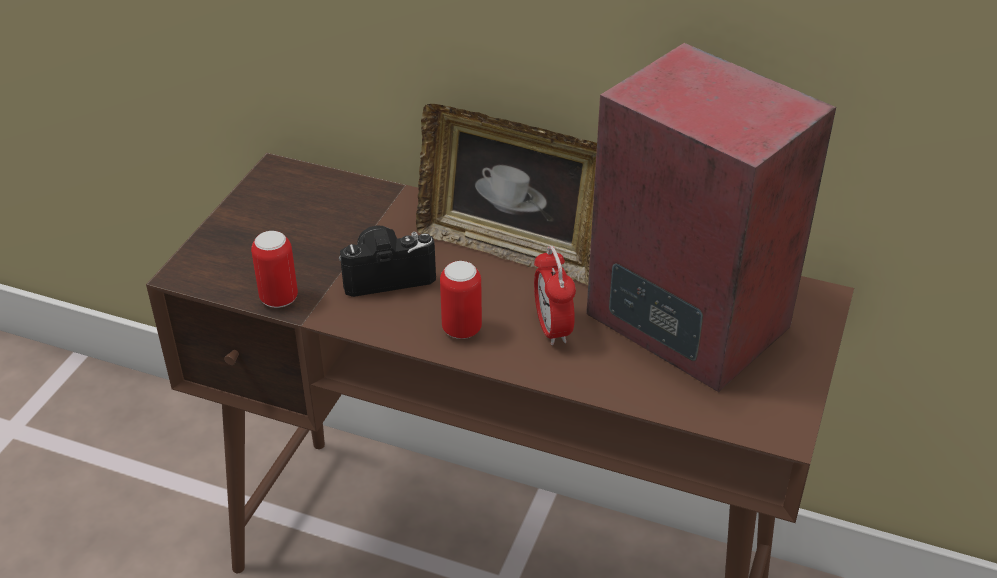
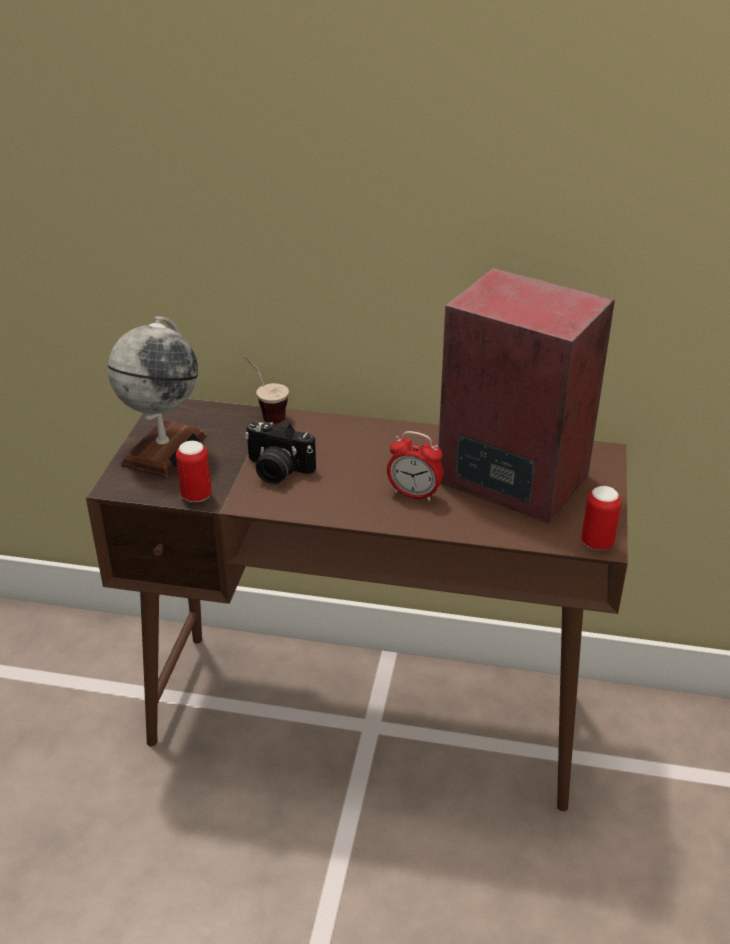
camera: 10 degrees left, 5 degrees down
camera [339,225,436,297] -> camera turned 135 degrees counterclockwise [245,421,316,484]
picture frame [416,104,597,285] -> none
can [440,261,482,339] -> can moved to [581,486,621,550]
alarm clock [534,246,576,345] -> alarm clock turned 45 degrees counterclockwise [387,431,443,501]
none -> globe [108,316,207,477]
none -> cup [245,356,289,424]

